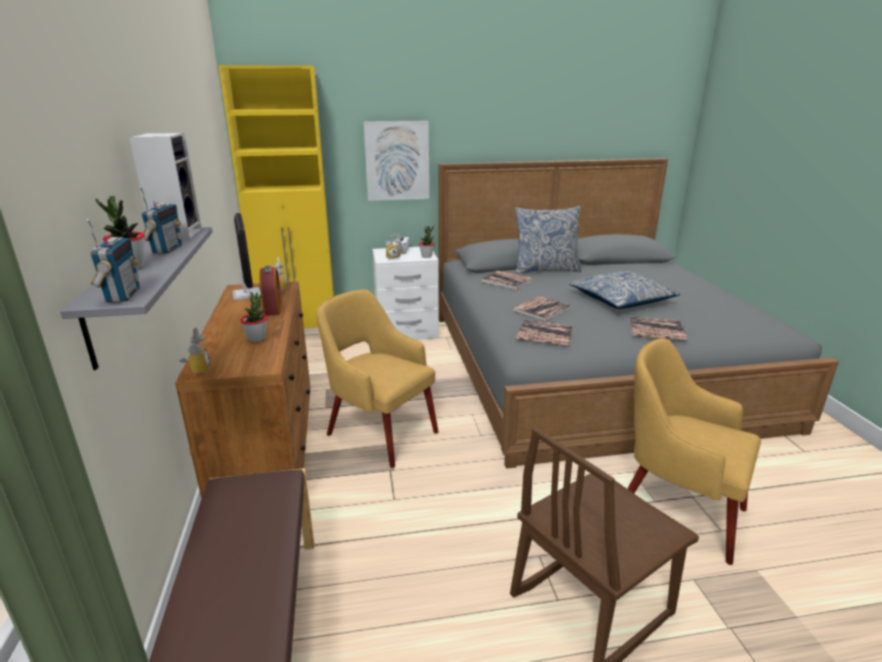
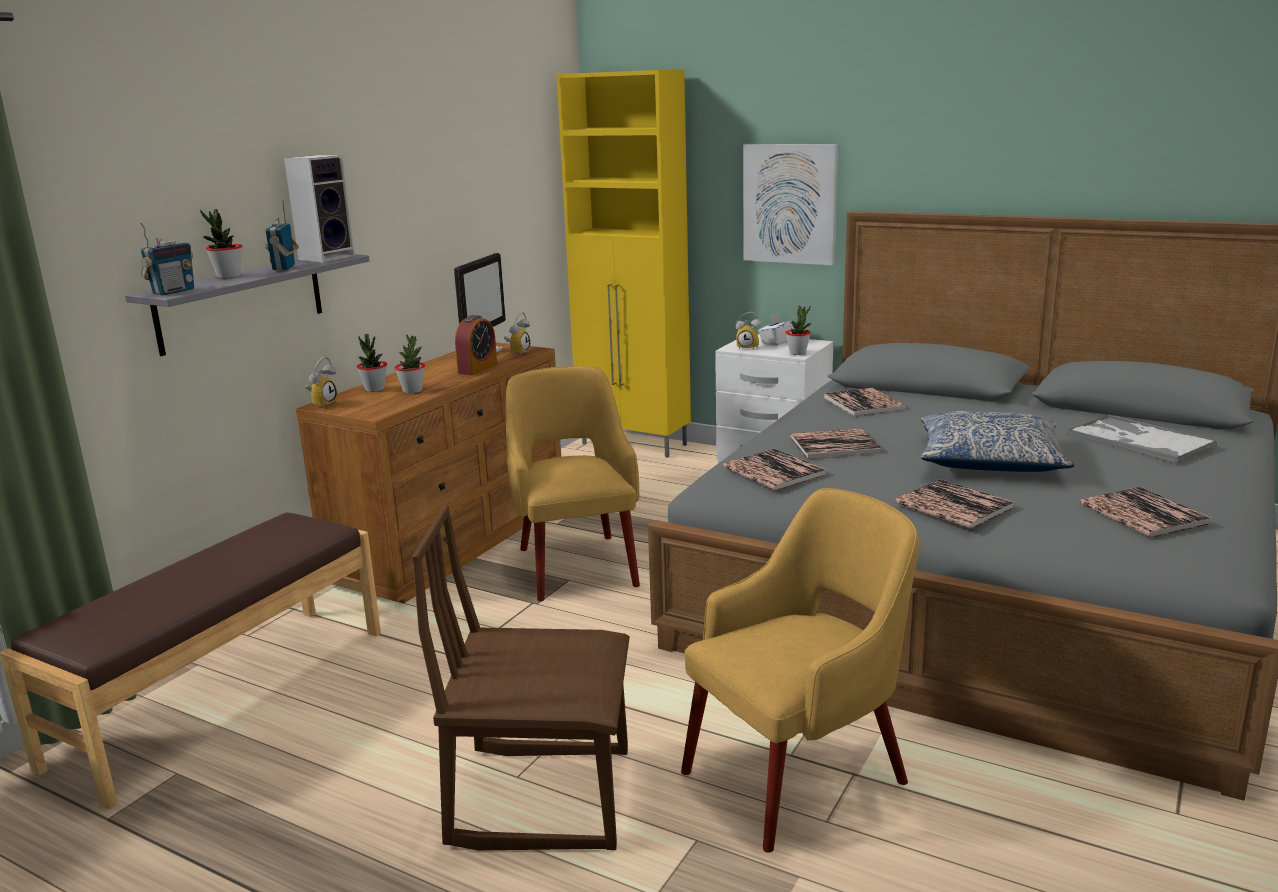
camera: 40 degrees right, 5 degrees down
radio [140,187,182,254] -> radio turned 135 degrees clockwise [265,201,299,271]
pillow [515,206,582,274] -> none
yellow armchair [627,338,761,565] -> yellow armchair turned 75 degrees clockwise [681,488,919,853]
none -> potted plant [357,334,387,392]
none -> tray [1067,414,1217,464]
none -> book [1080,487,1212,538]

